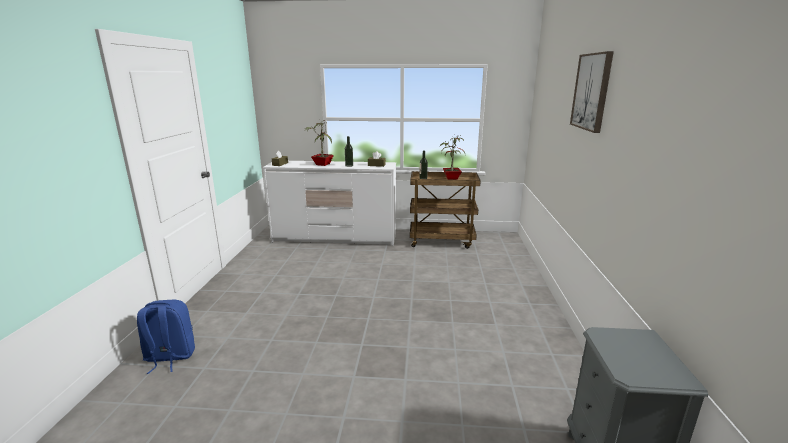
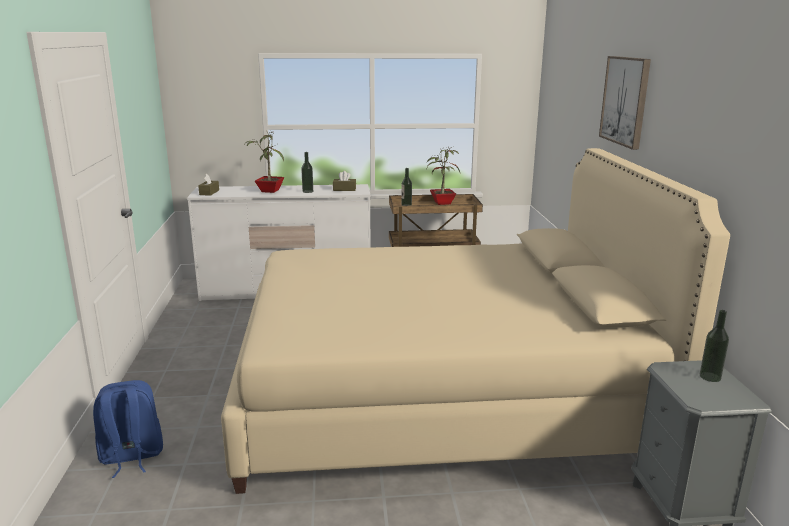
camera: 10 degrees left, 0 degrees up
none -> beige bed [221,148,730,494]
none -> bottle [700,310,729,382]

